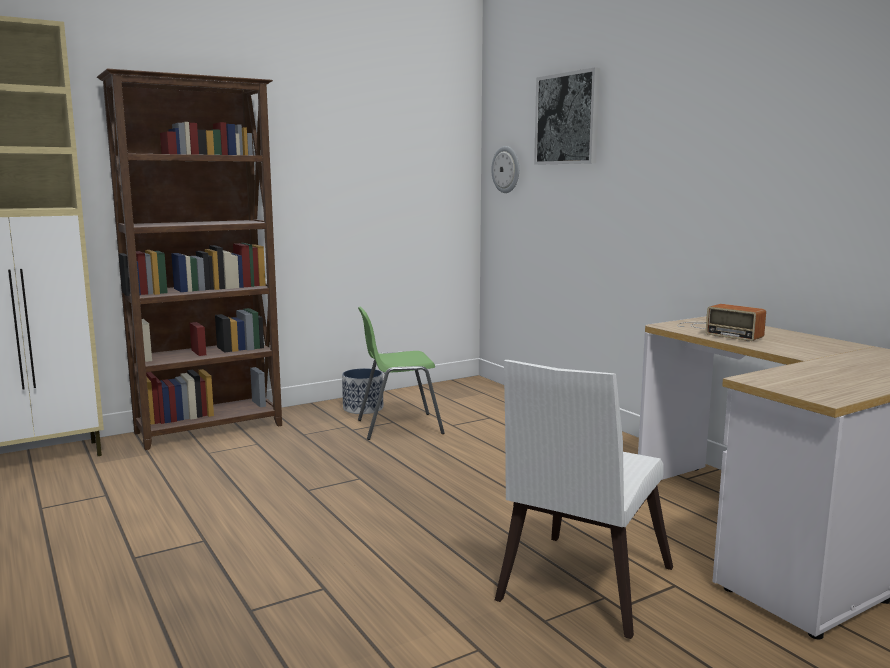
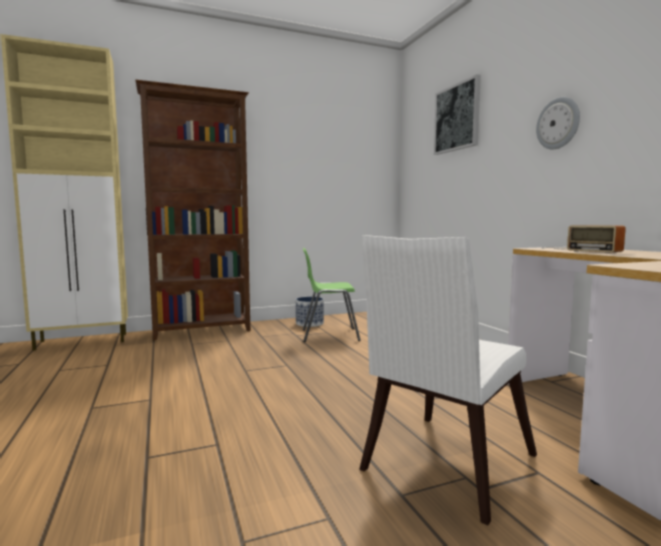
camera: 10 degrees right, 5 degrees down
wall clock [491,146,519,193] -> wall clock moved to [536,97,580,150]

